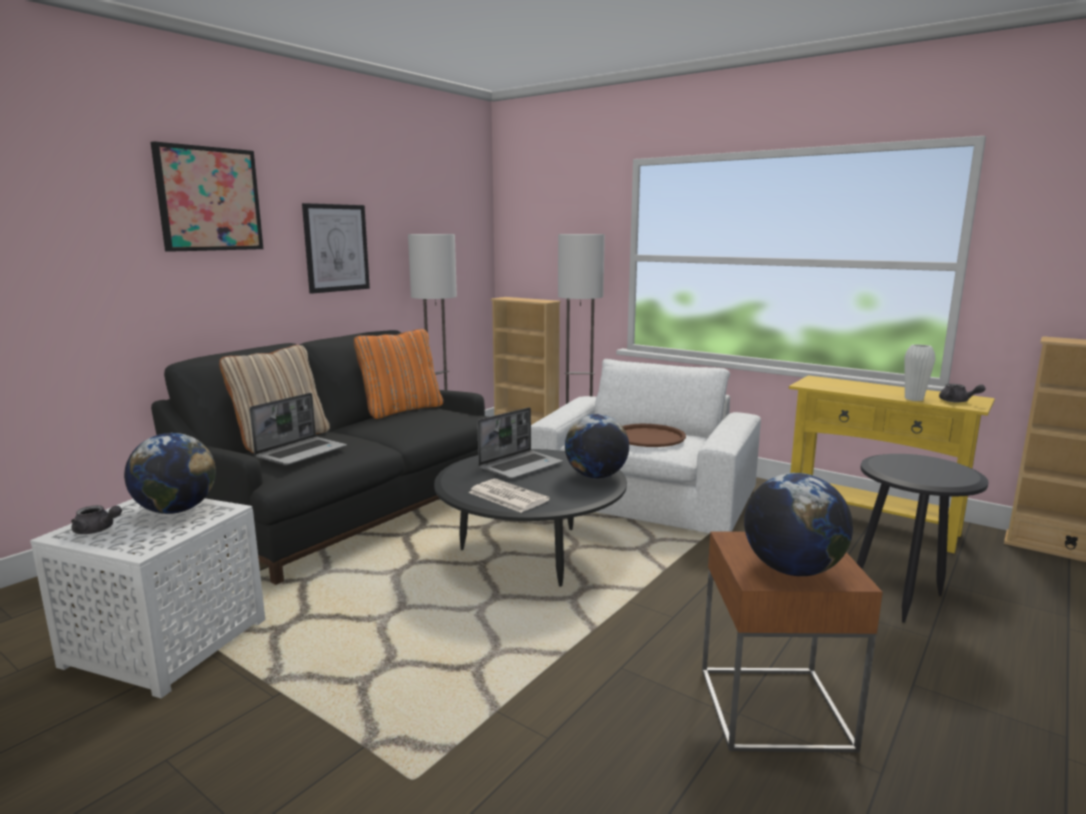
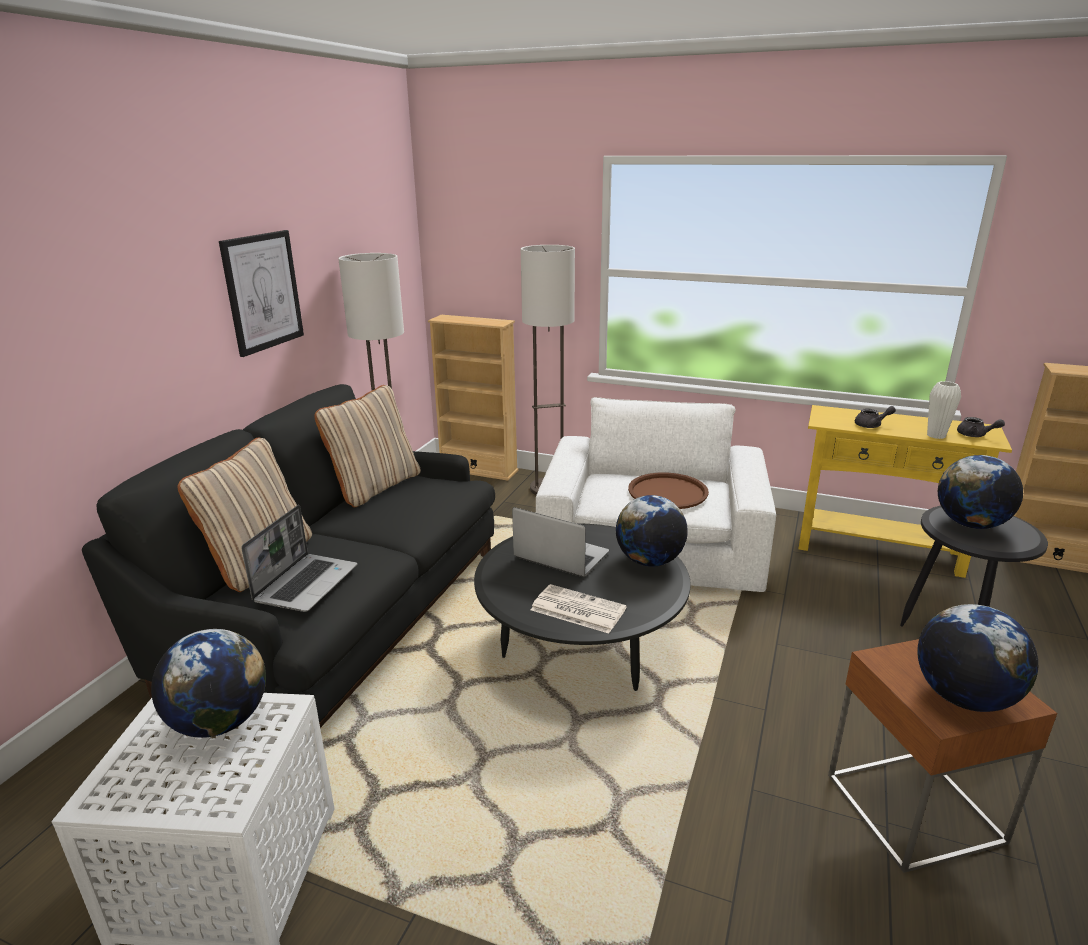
camera: 15 degrees left, 10 degrees up
grey teapot [71,505,122,534] -> grey teapot moved to [855,406,896,428]
picture [151,141,263,252] -> none
orange pillow [354,329,443,419] -> beige pillow [314,385,421,507]
laptop [477,407,563,479] -> laptop turned 90 degrees counterclockwise [512,507,609,577]
none -> globe [938,455,1023,529]

